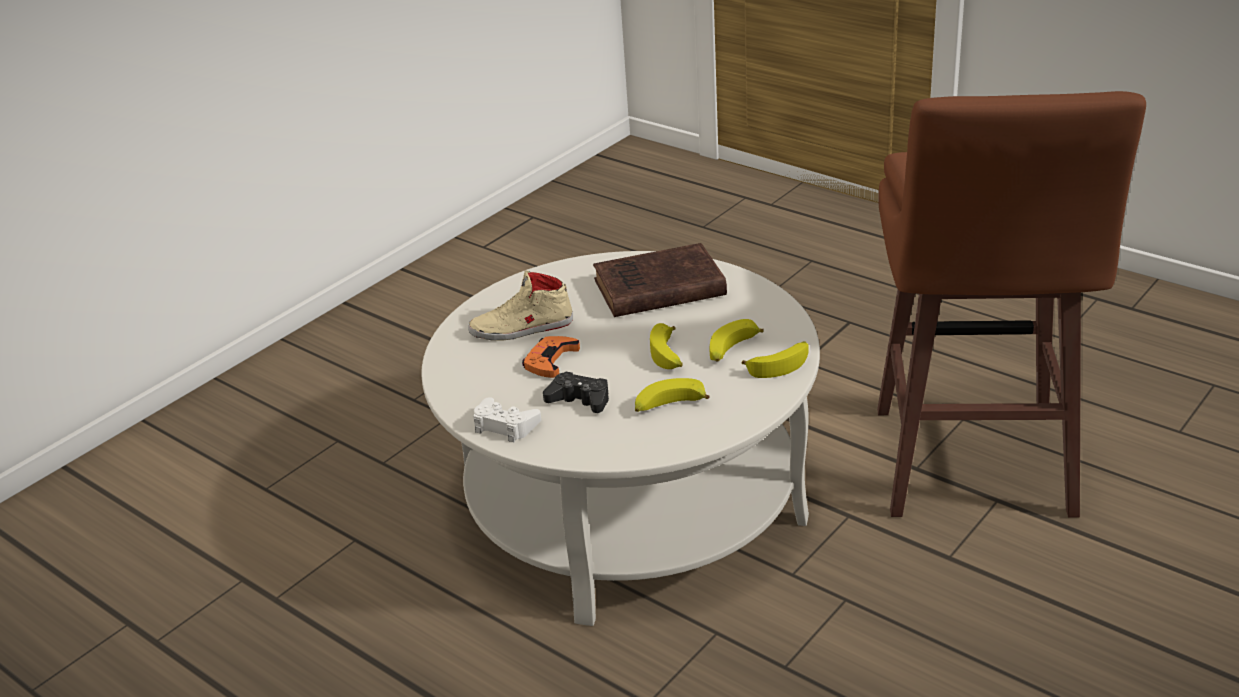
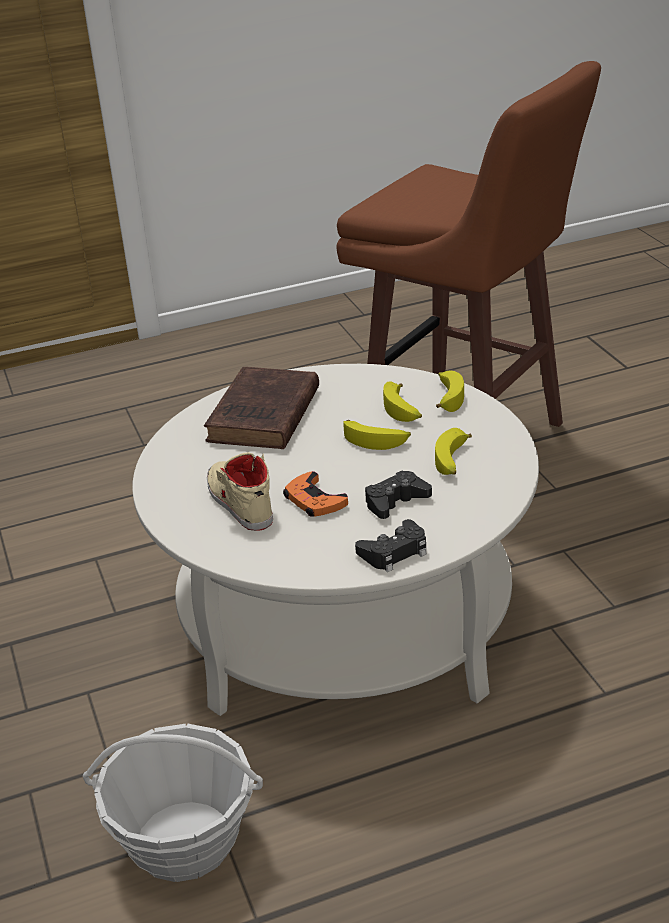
camera: 60 degrees left, 0 degrees up
beige shoe [468,270,573,340] -> beige shoe turned 135 degrees clockwise [207,452,273,531]
white game controller [473,397,541,442] -> black game controller [355,519,426,572]
none -> basket [83,724,263,882]

